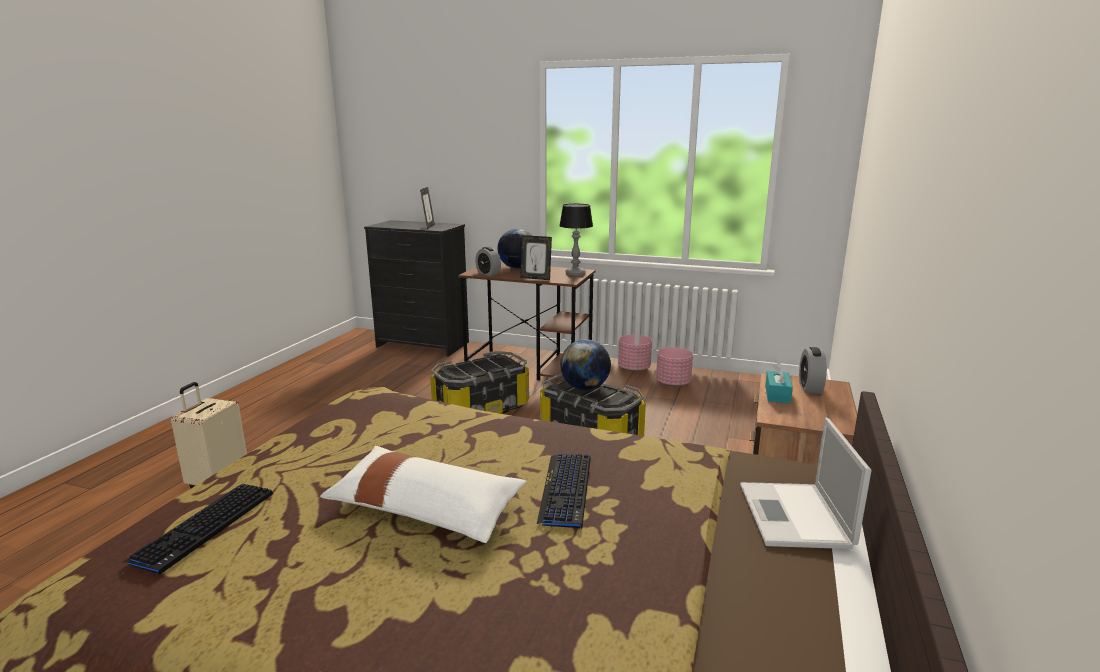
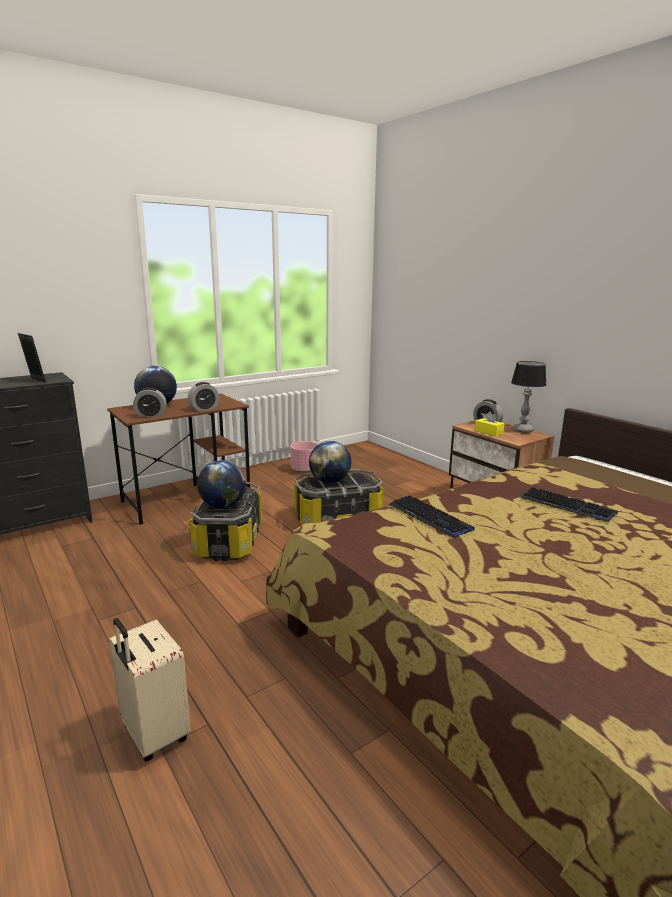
camera: 55 degrees left, 0 degrees up
keyboard [123,484,273,575] -> keyboard moved to [388,495,474,537]
white pillow [320,446,527,543] -> none
picture frame [520,235,552,280] -> alarm clock [188,382,219,411]
table lamp [559,204,593,276] -> table lamp moved to [511,361,546,433]
pink planter [618,335,652,372] -> none
laptop [740,418,872,549] -> none
turquoise tissue box [765,362,793,404] -> yellow tissue box [475,412,504,436]
none -> globe [197,460,246,508]

